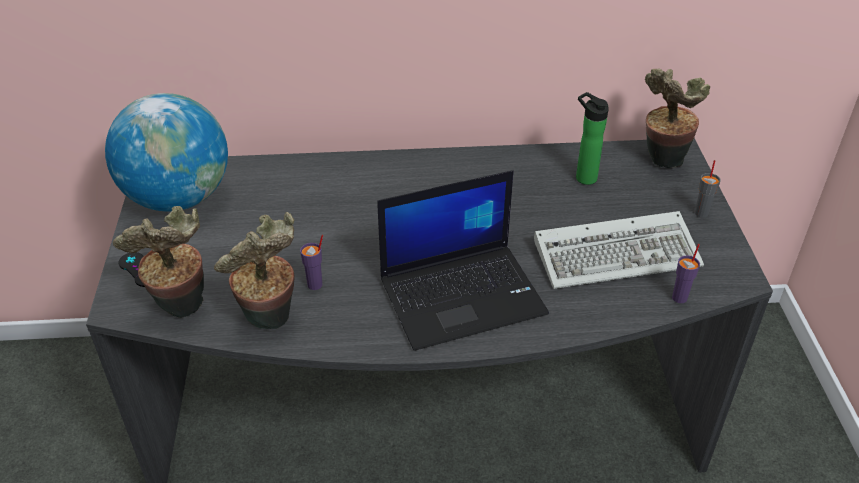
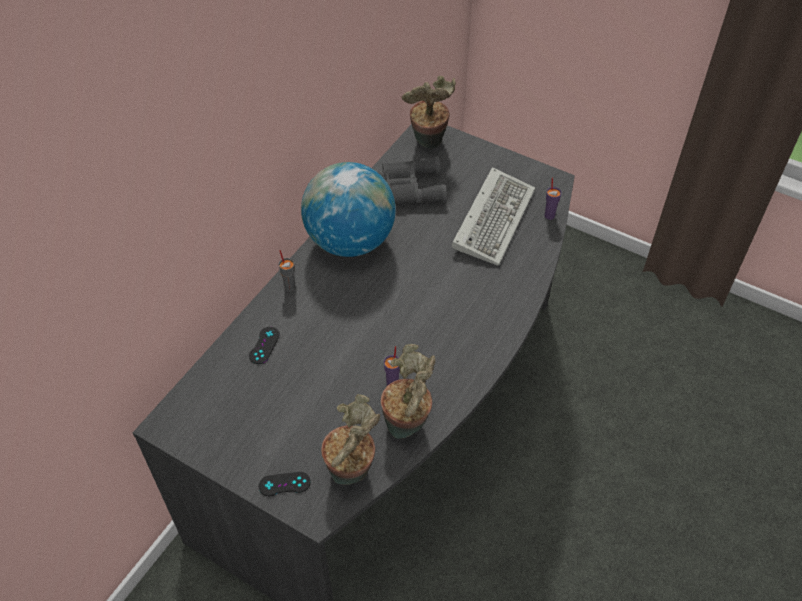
camera: 55 degrees left, 10 degrees up
globe [105,93,228,212] -> globe moved to [301,162,396,257]
laptop [377,170,549,351] -> none
bottle [576,92,609,185] -> grey binoculars [378,156,447,205]
grey cup [695,160,721,218] -> grey cup moved to [279,250,296,291]
none -> black game controller [249,327,279,364]

